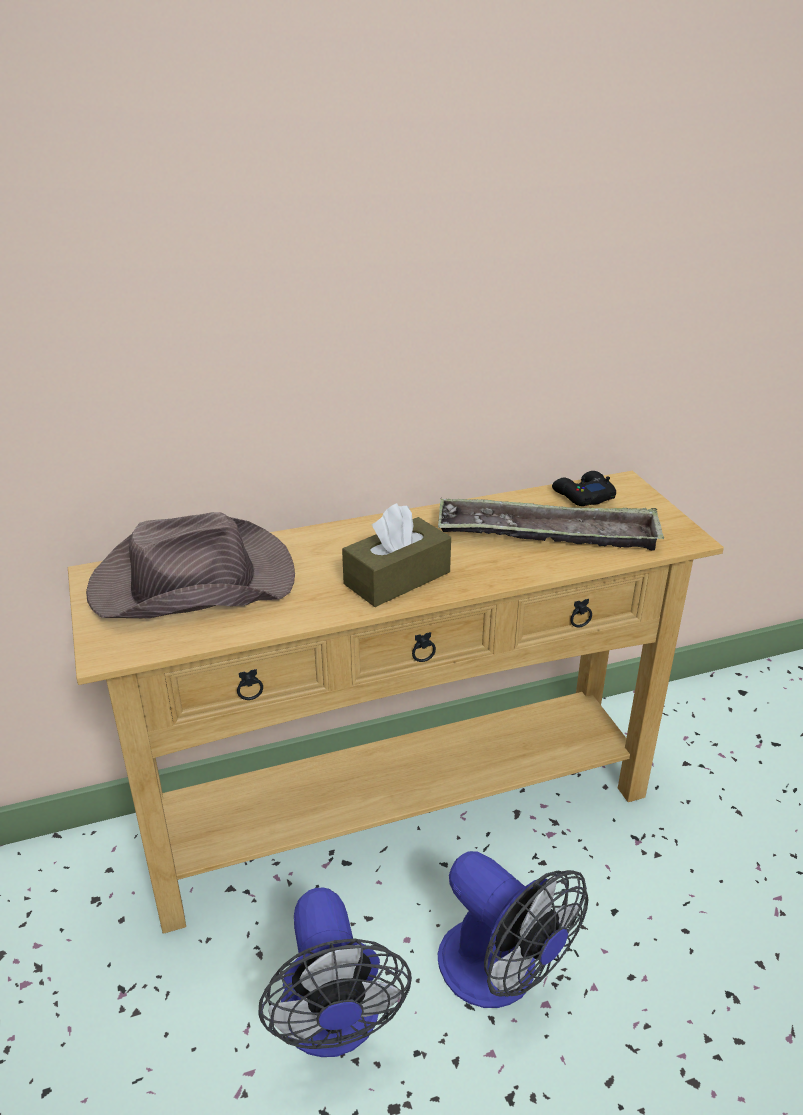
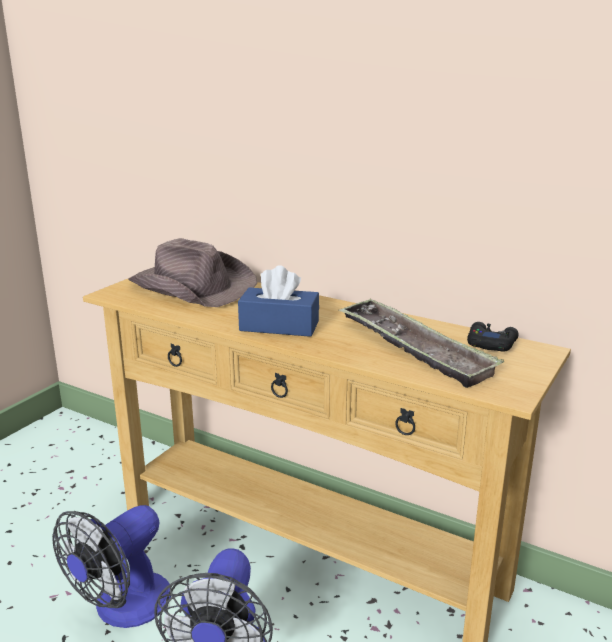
camera: 50 degrees right, 10 degrees down
brown tissue box [342,503,451,607] -> blue tissue box [238,265,319,337]

